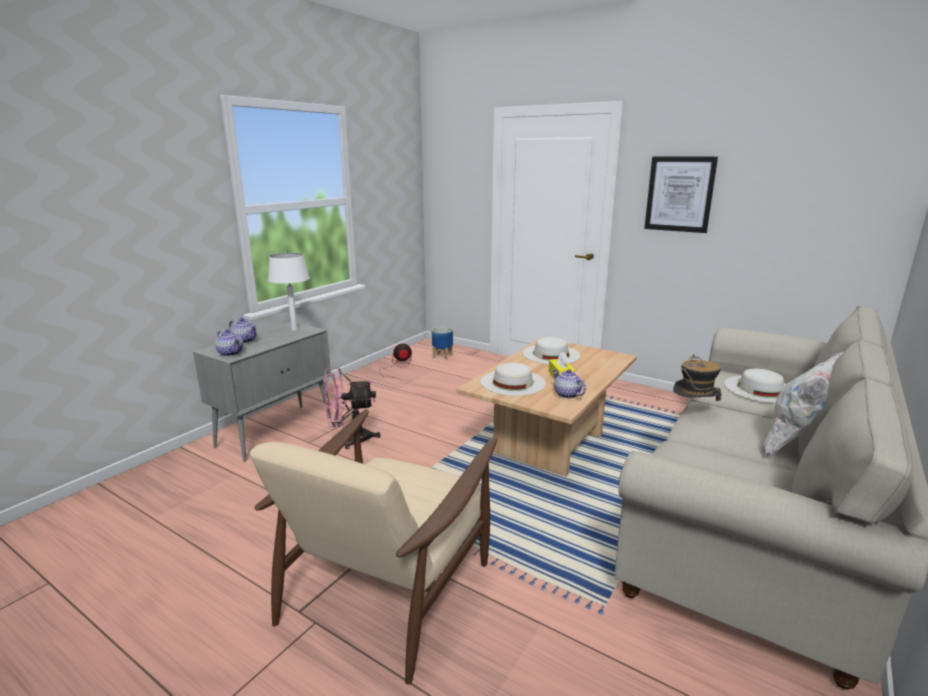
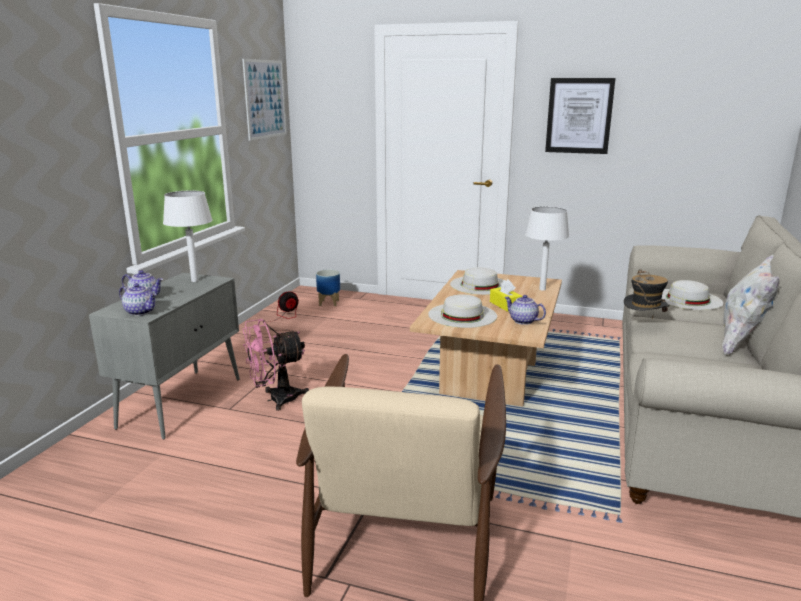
camera: 15 degrees left, 0 degrees up
none -> picture [242,59,286,140]
none -> white table lamp [525,207,569,291]

